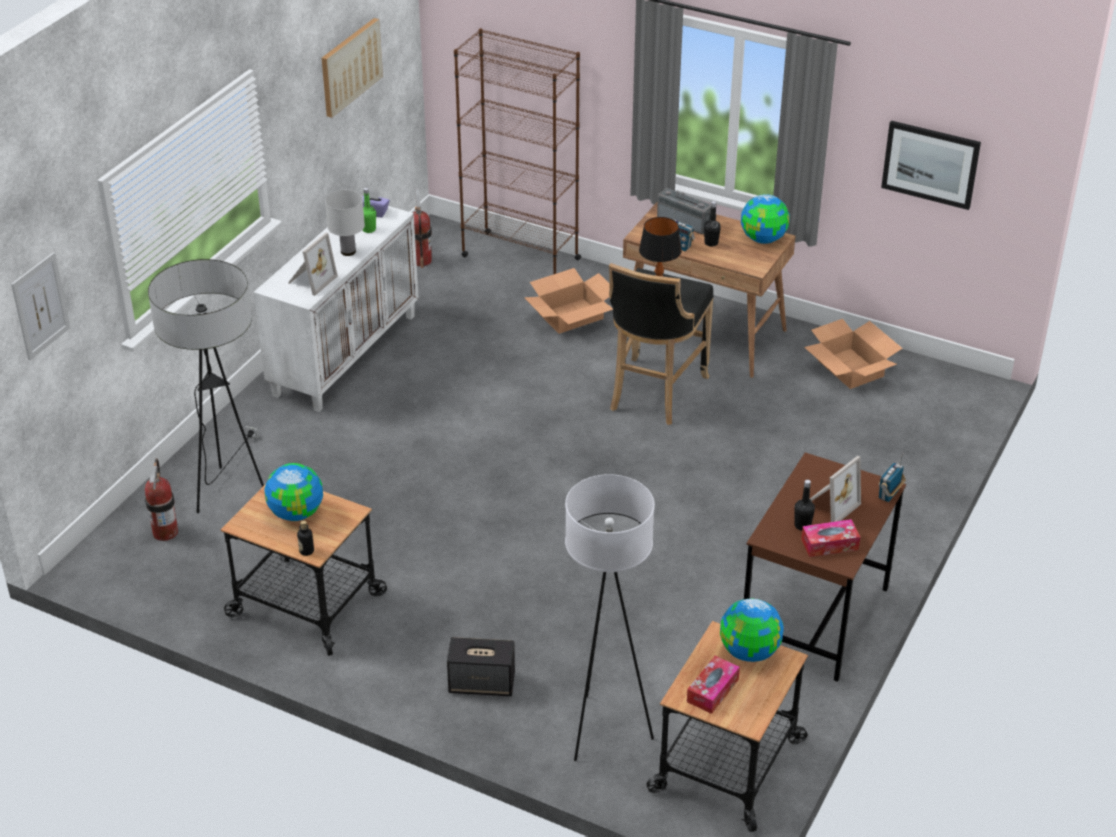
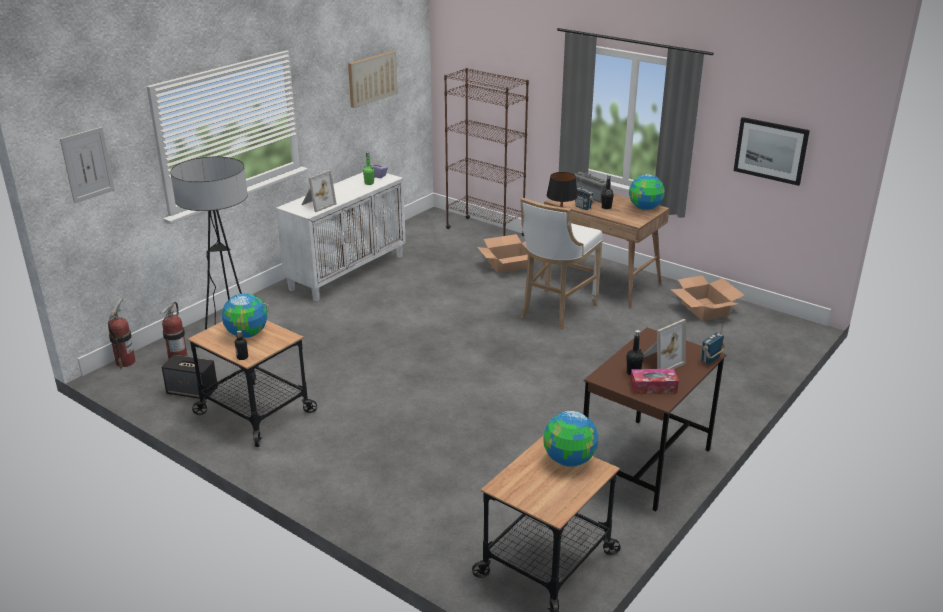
camera: 10 degrees right, 10 degrees down
white table lamp [325,190,365,256] -> none
fire extinguisher [413,188,432,268] -> fire extinguisher moved to [108,298,136,368]
speaker [447,637,515,696] -> speaker moved to [162,355,218,400]
white floor lamp [565,474,655,761] -> none
black stool [609,263,713,425] -> white stool [520,198,603,330]
tissue box [687,656,740,714] -> none

